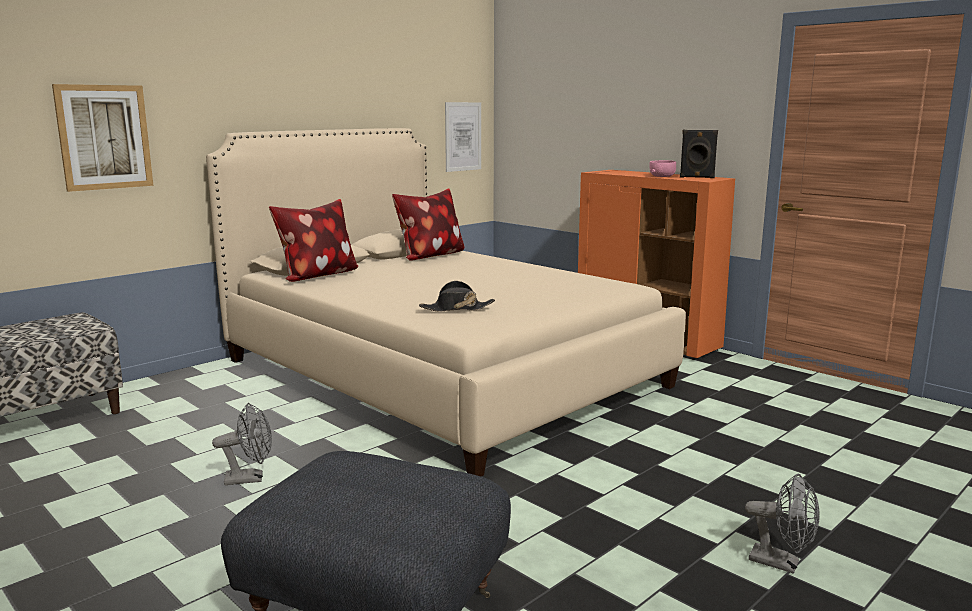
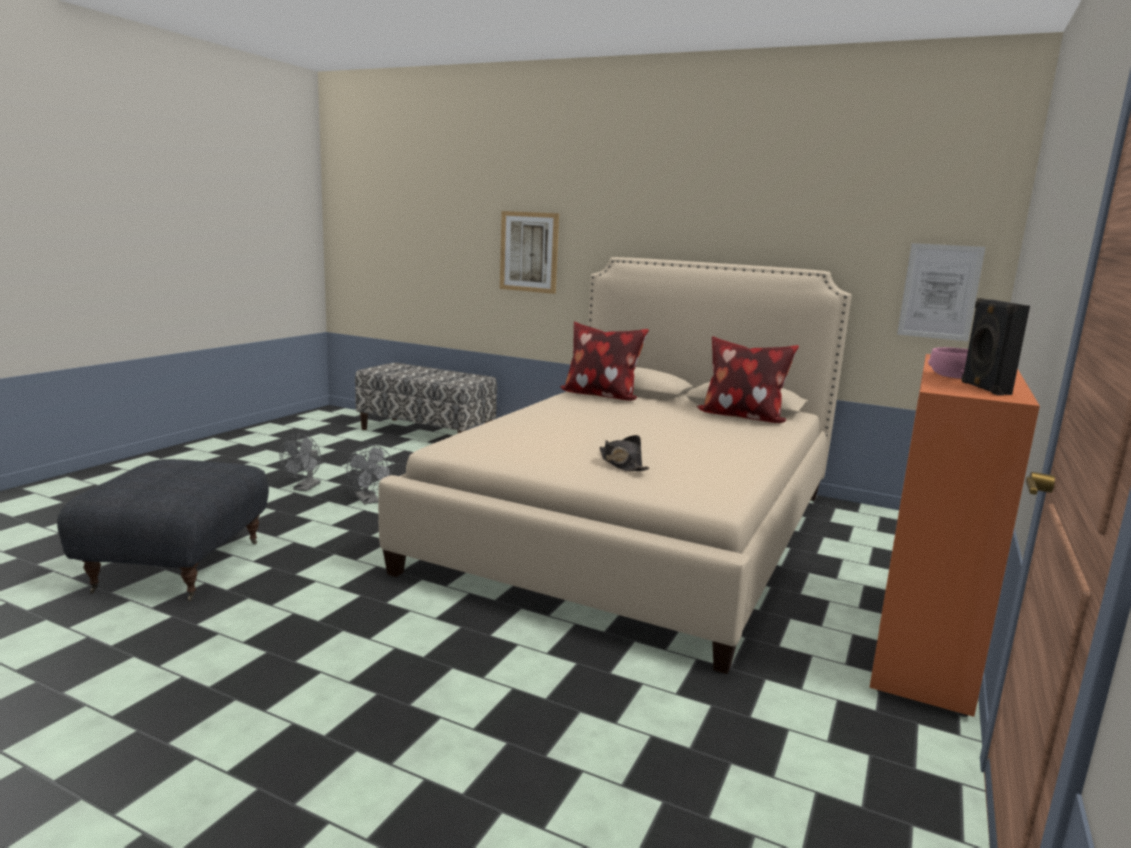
camera: 70 degrees right, 0 degrees up
black hat [419,281,495,312] -> black hat moved to [599,435,649,471]
grey fan [745,474,820,574] -> grey fan moved to [280,434,321,491]

